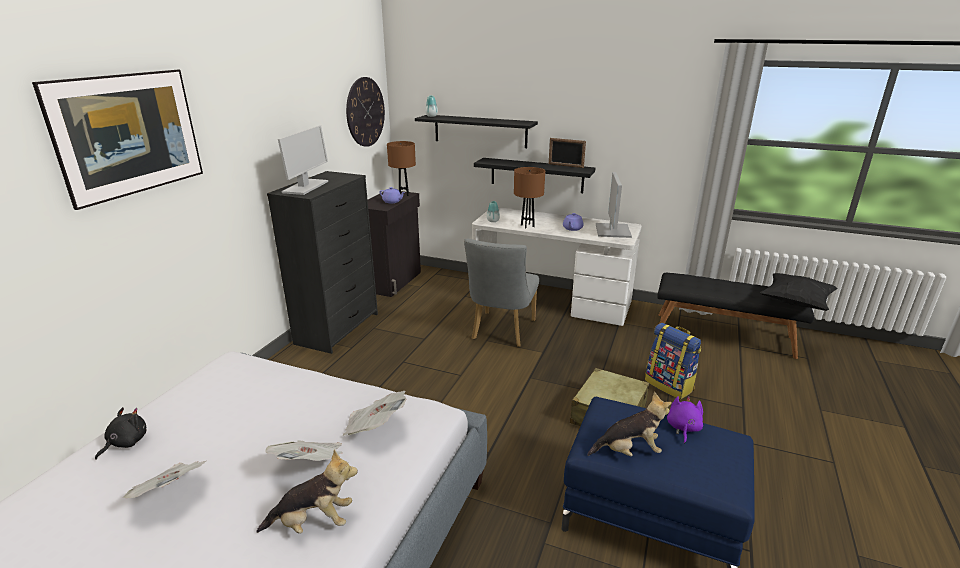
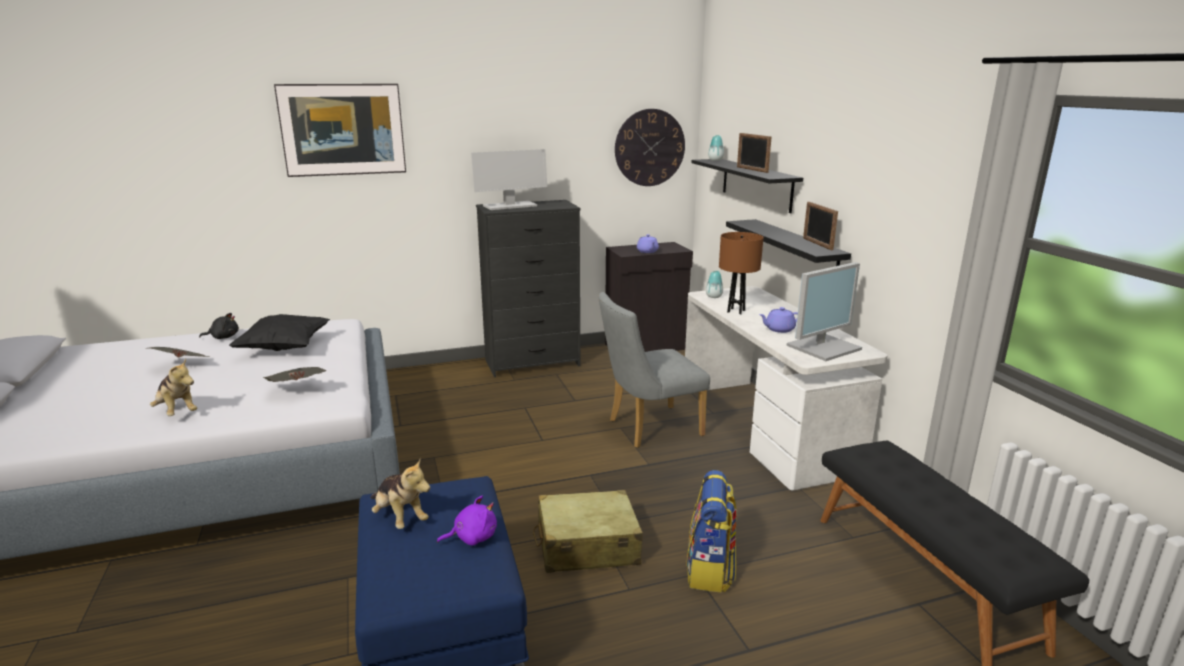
camera: 50 degrees right, 5 degrees down
newspaper [265,440,343,461] -> none
brown table lamp [387,141,416,196] -> none
black pillow [760,273,837,311] -> black pillow moved to [229,314,330,351]
none -> picture frame [737,133,772,173]

